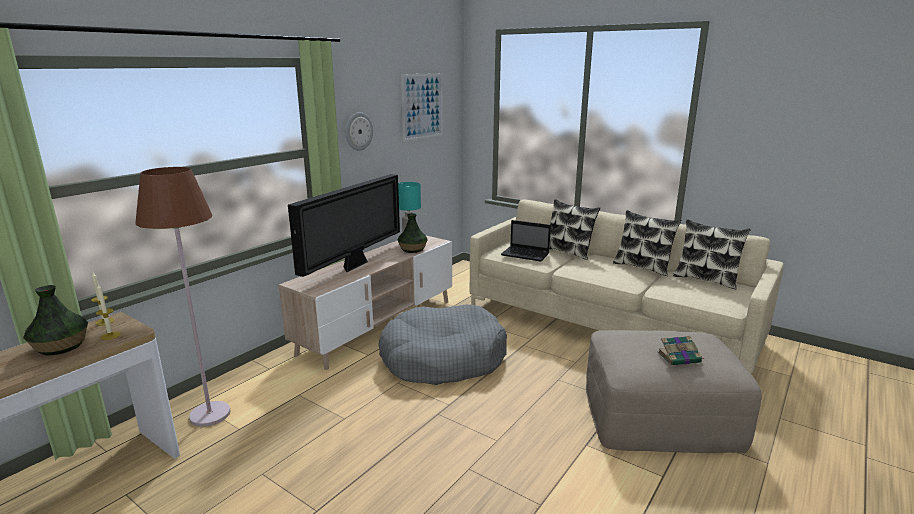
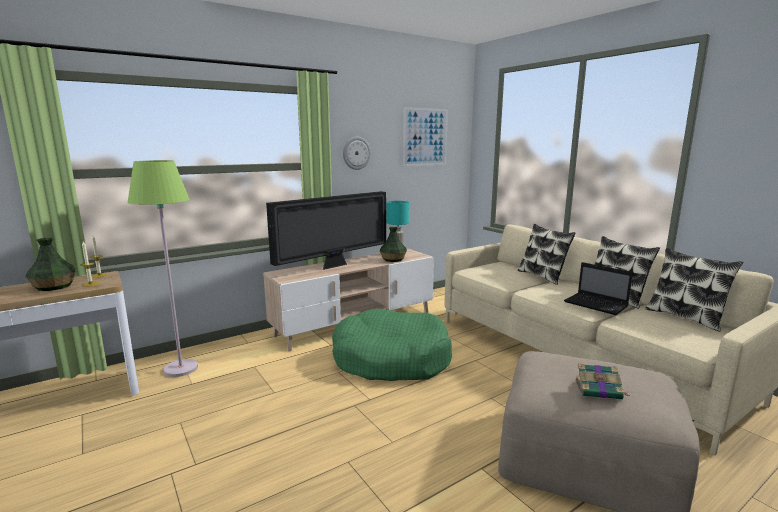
camera: 20 degrees right, 5 degrees down
brown floor lamp [135,167,230,427] -> green floor lamp [127,160,198,377]
grey dog bed [378,304,507,385] -> green dog bed [332,309,452,381]
laptop [501,220,551,262] -> laptop moved to [564,262,633,315]

